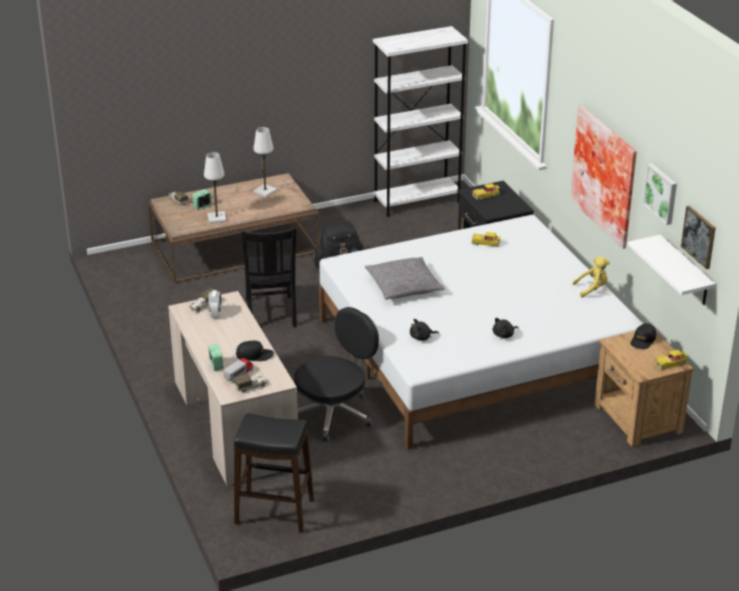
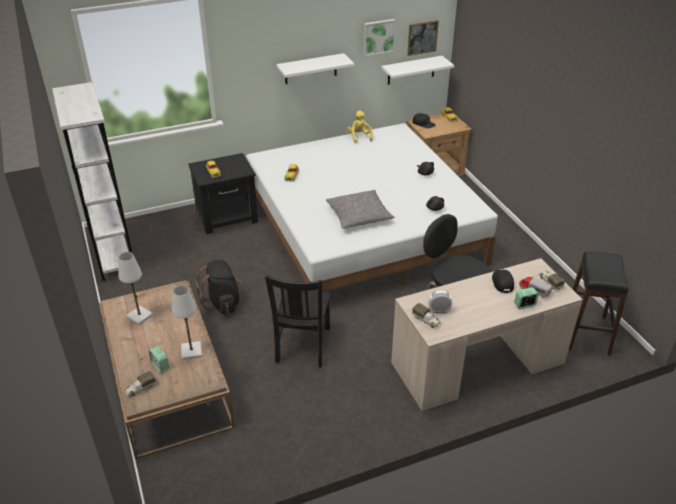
camera: 90 degrees left, 5 degrees up
black chair [241,227,297,327] -> black chair turned 105 degrees clockwise [265,275,330,368]
picture [570,106,637,249] -> white shelf [276,53,354,84]

